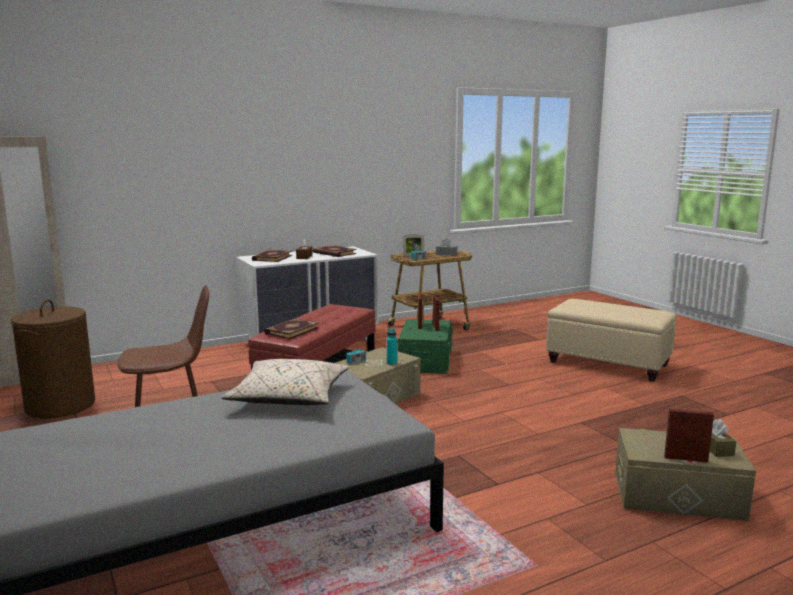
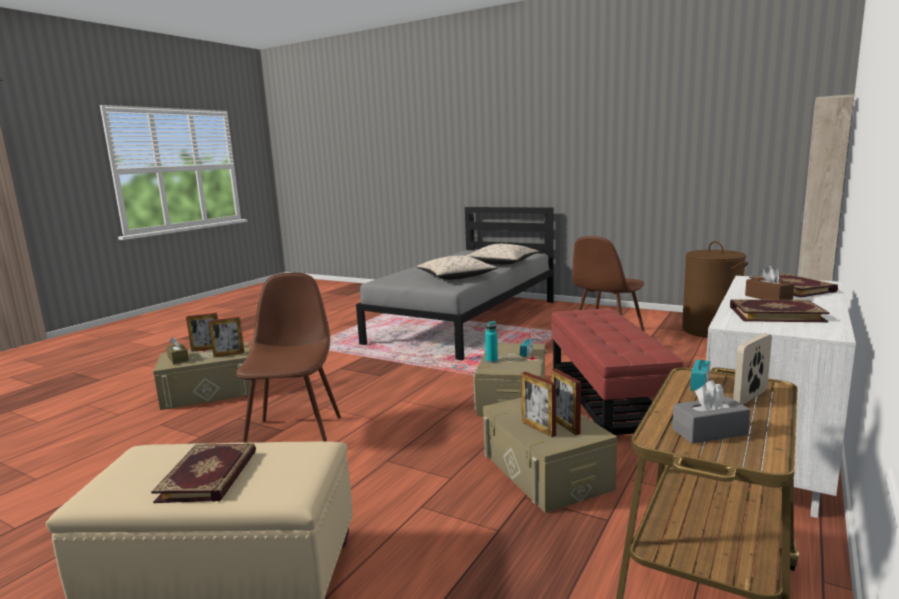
camera: 150 degrees right, 0 degrees up
book [264,318,319,339] -> book moved to [151,443,256,503]
green storage box [397,319,453,374] -> beige storage box [483,398,617,513]
none -> picture frame [208,317,245,357]
none -> brown chair [236,273,341,443]
none -> beige pillow [465,244,539,265]

